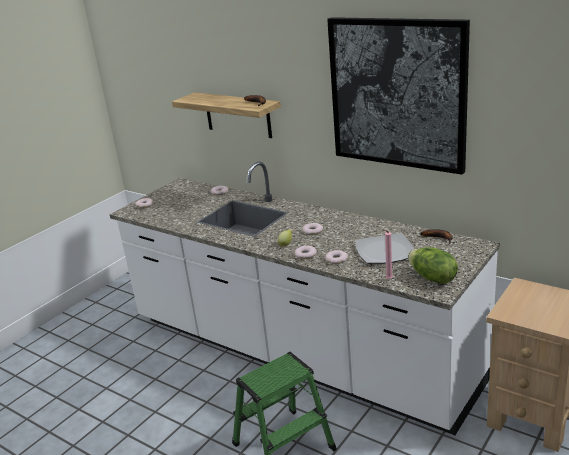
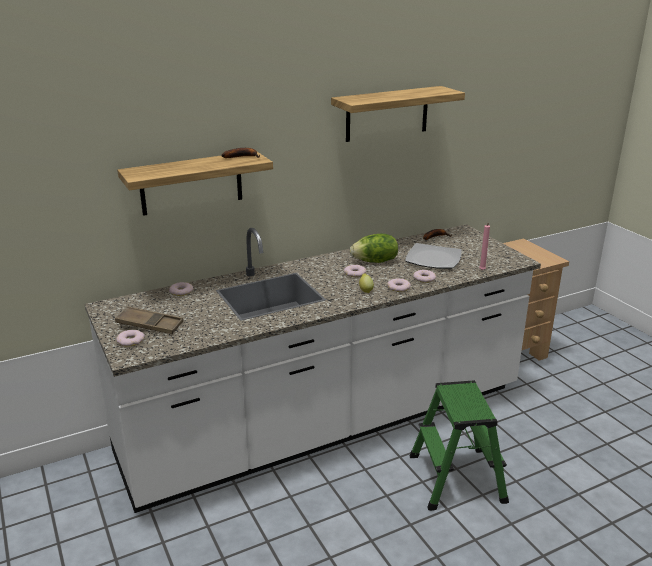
camera: 65 degrees left, 0 degrees up
picture [327,17,470,175] -> shelf [331,86,465,142]
lettuce [408,247,458,284] -> lettuce moved to [350,234,398,263]
none -> brown tray [115,307,183,334]

